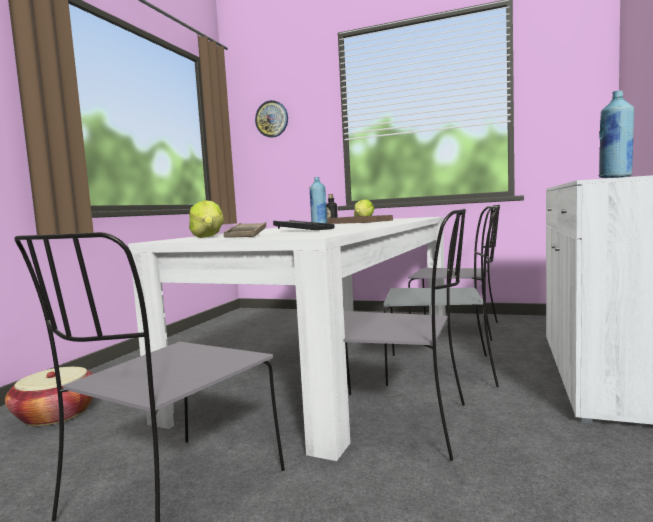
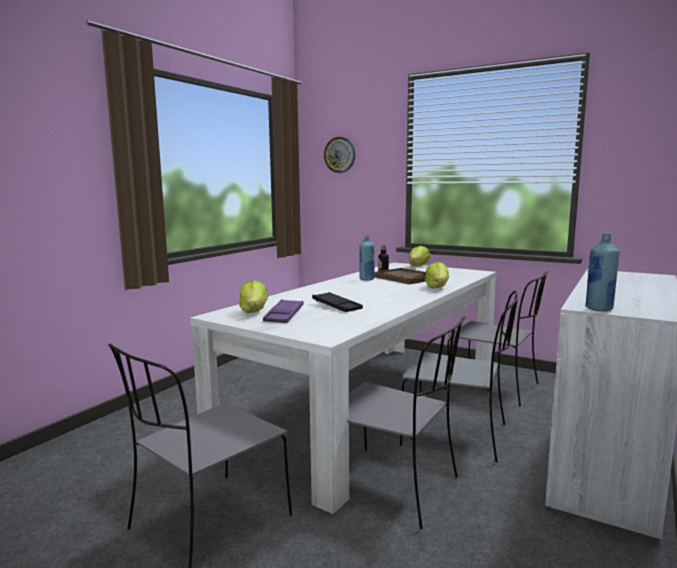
camera: 10 degrees right, 5 degrees up
basket [5,367,93,426] -> none
brown tray [224,222,266,238] -> purple tray [263,299,303,323]
none -> lettuce [425,262,449,288]

